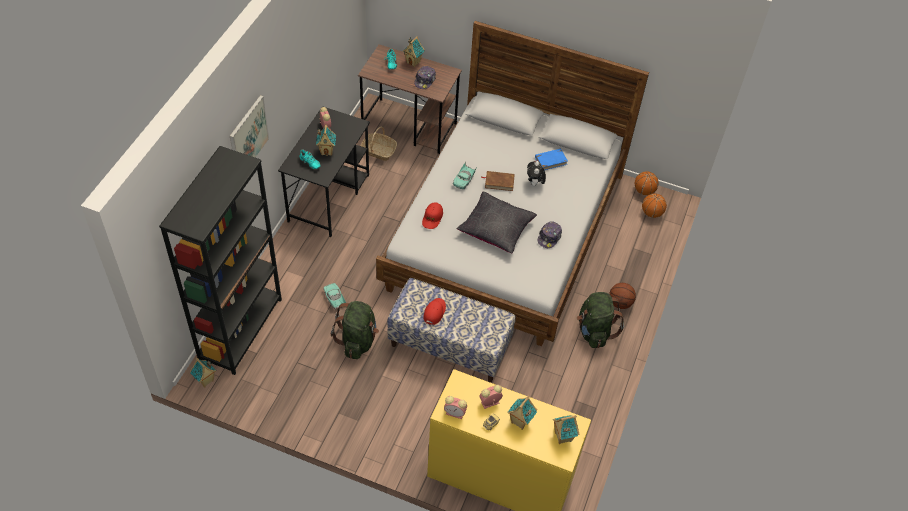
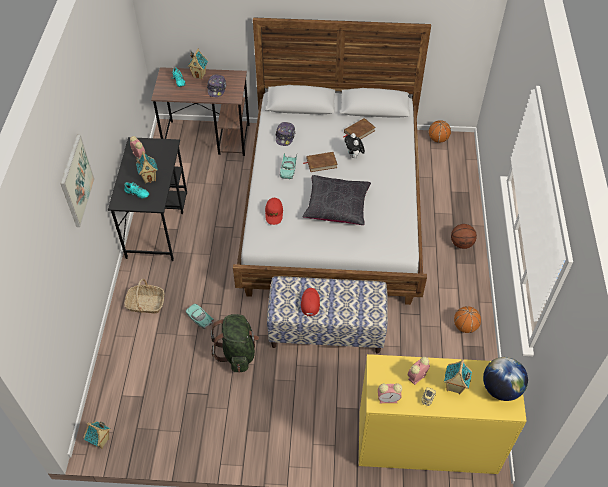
camera: 15 degrees left, 0 degrees up
black bookcase [159,146,282,375] -> none
basket [361,127,397,161] -> basket moved to [124,279,164,314]
blue book [535,149,568,170] -> brown book [343,118,376,140]
cap [538,221,562,248] -> cap moved to [275,122,295,146]
toy house [553,415,579,444] -> globe [483,357,528,401]
green backpack [577,292,624,348] -> none
basketball [642,194,667,218] -> basketball moved to [454,306,481,333]

